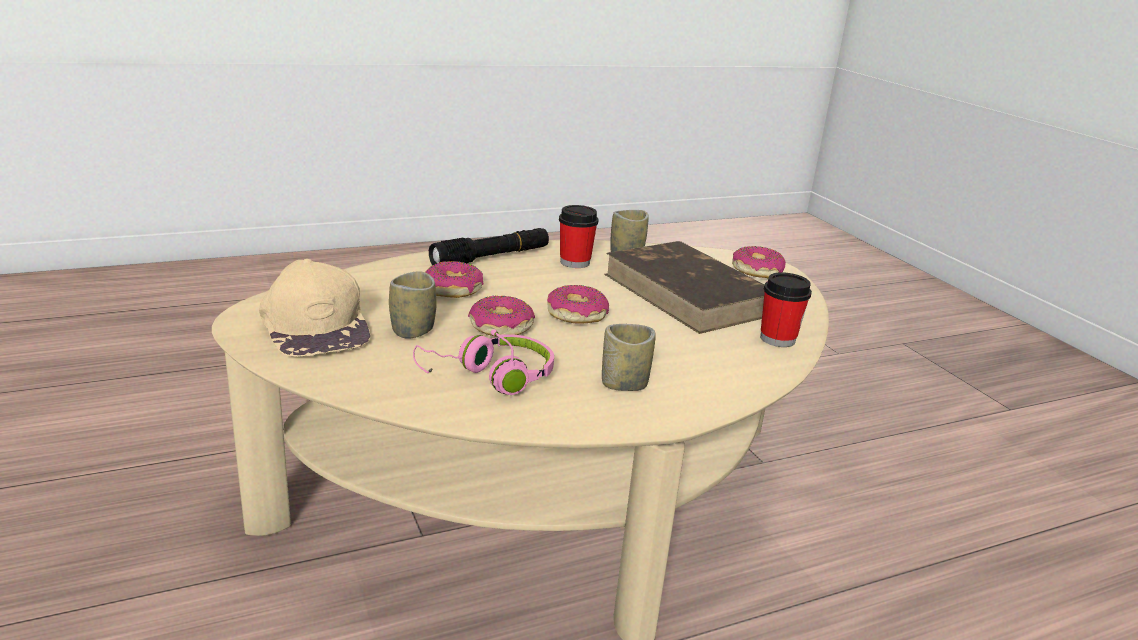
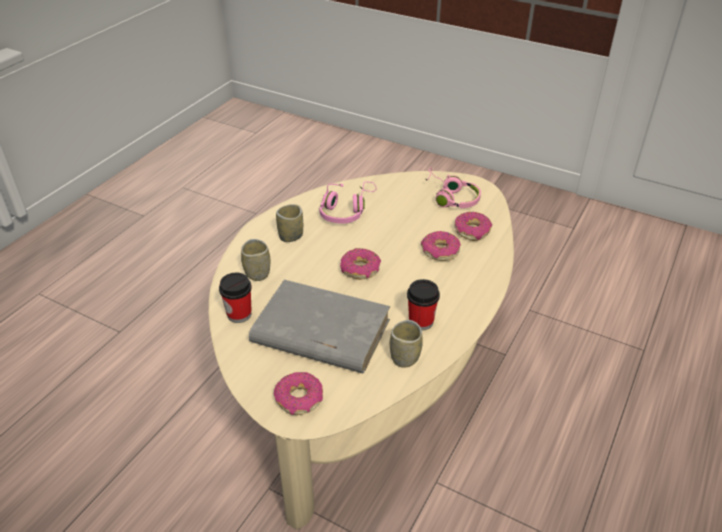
camera: 145 degrees right, 15 degrees up
beige cap [259,259,370,357] -> pink headphones [426,167,481,208]
cup [389,271,437,339] -> cup moved to [241,239,270,281]
black flashlight [429,228,549,265] -> none
donut [468,296,535,337] -> donut moved to [454,212,492,241]
brown book [604,241,765,334] -> grey book [249,280,390,373]

